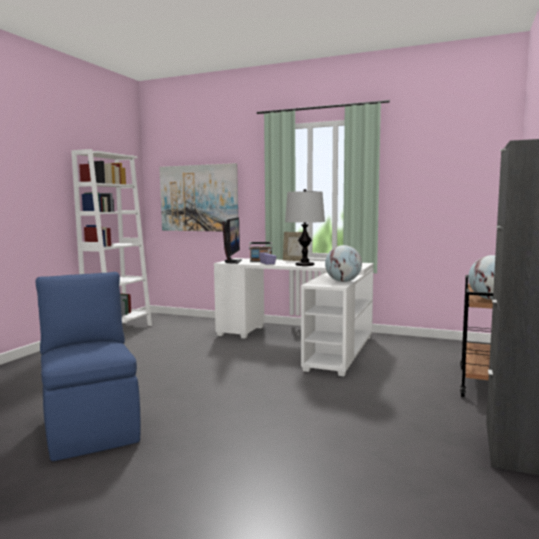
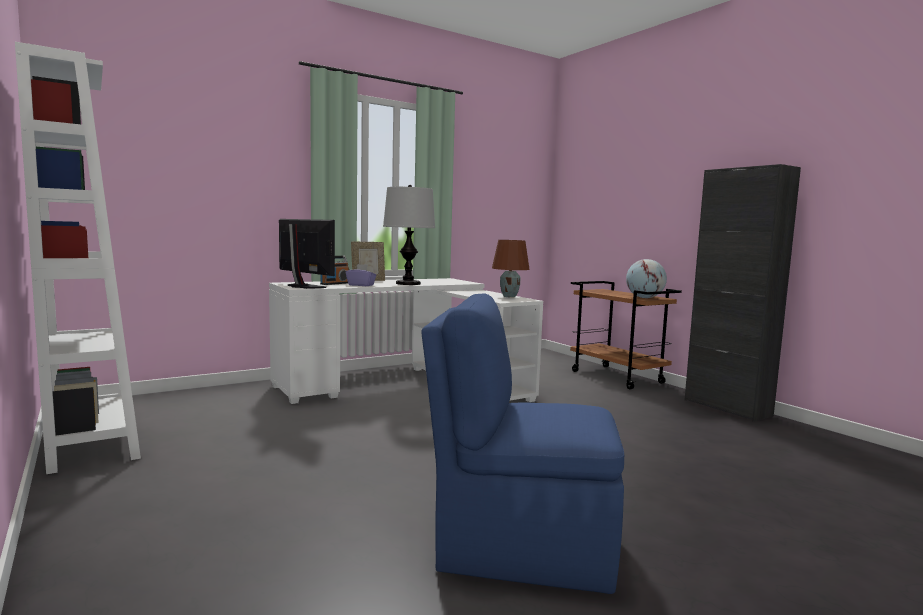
camera: 55 degrees left, 0 degrees up
picture [159,163,238,231] -> none
globe [325,245,362,282] -> brown table lamp [492,240,530,297]

